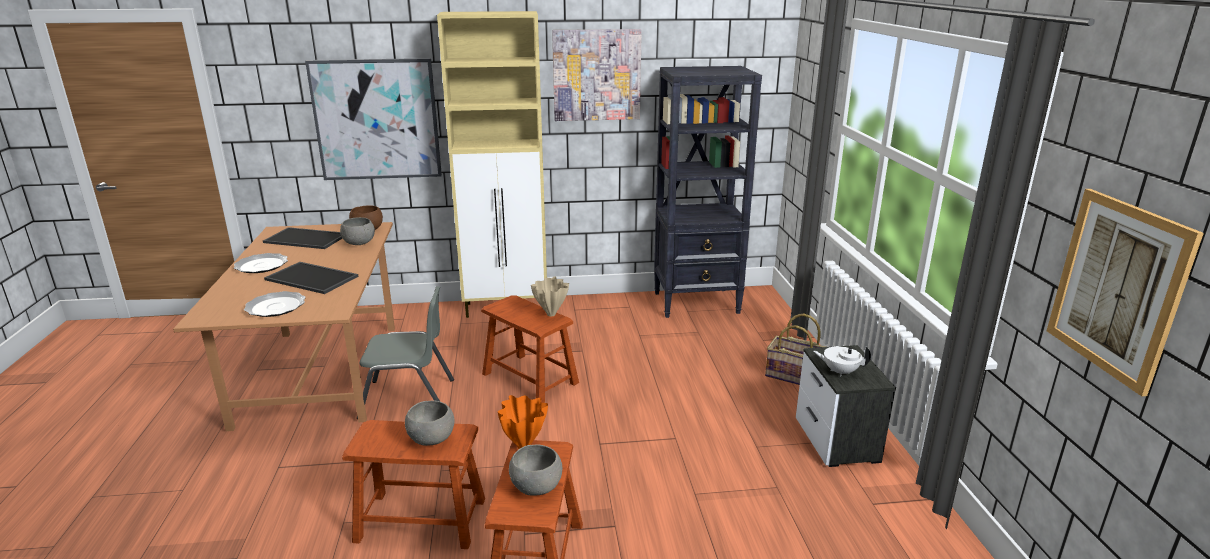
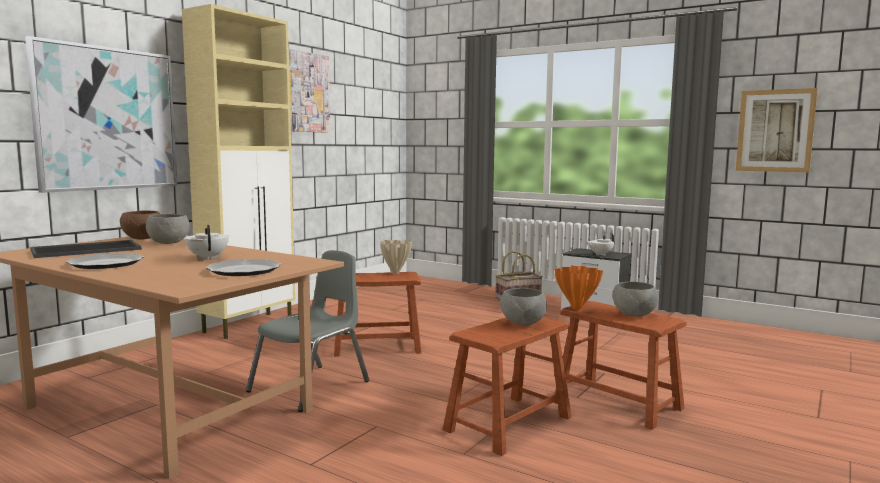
camera: 50 degrees left, 15 degrees down
tray [264,262,359,294] -> white teapot [185,225,229,260]
black bookcase [654,66,762,318] -> none

